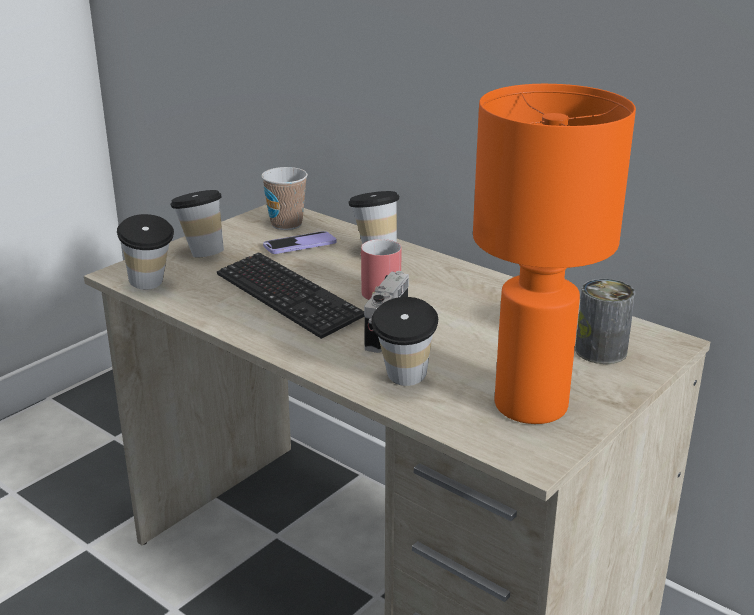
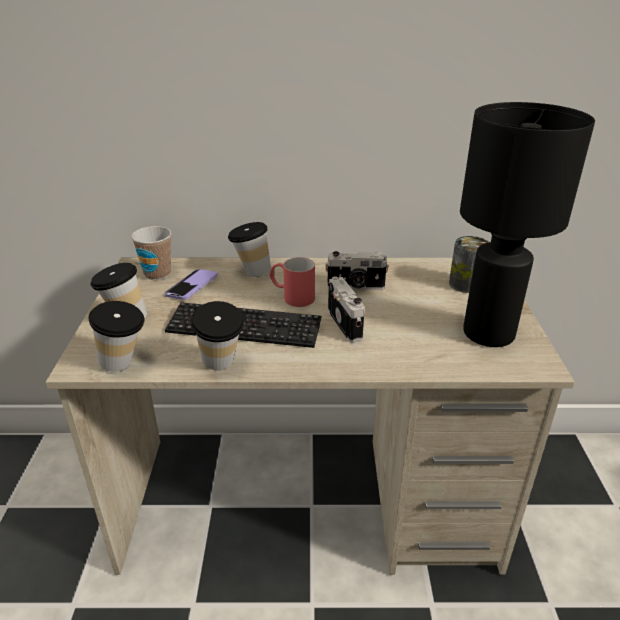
camera: 40 degrees left, 5 degrees up
cup [371,297,438,386] -> cup moved to [191,301,245,370]
orange table lamp [473,84,636,424] -> black table lamp [460,102,595,347]
none -> camera [325,251,389,290]

